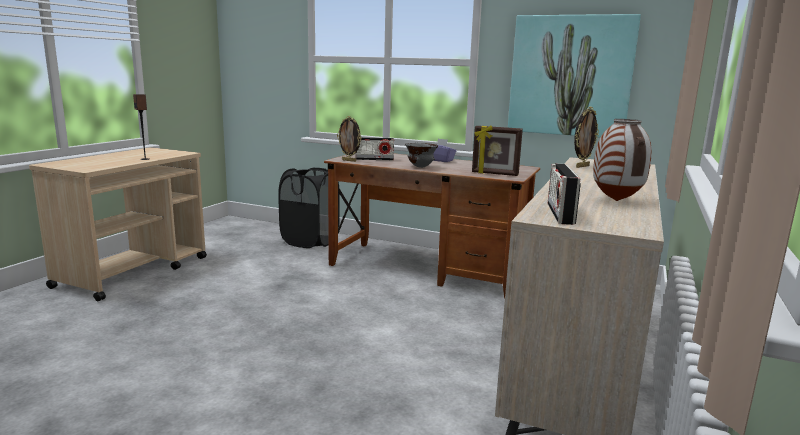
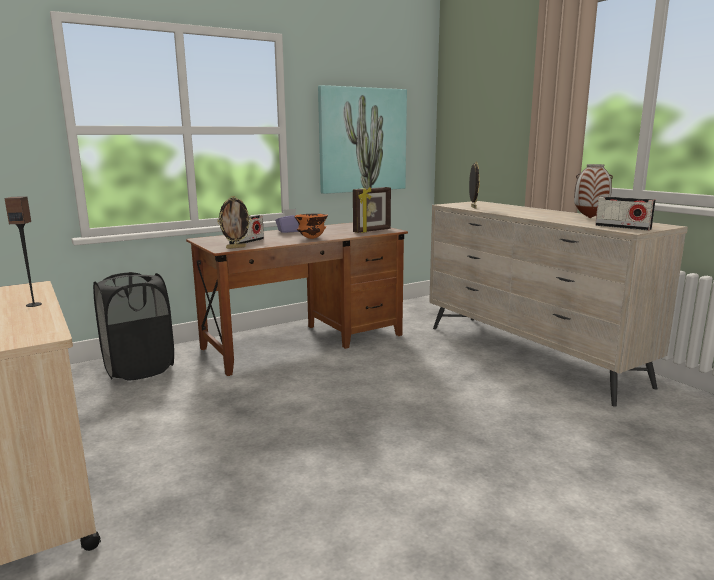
camera: 55 degrees left, 0 degrees up
grey bowl [405,143,438,168] -> orange bowl [294,214,328,239]

